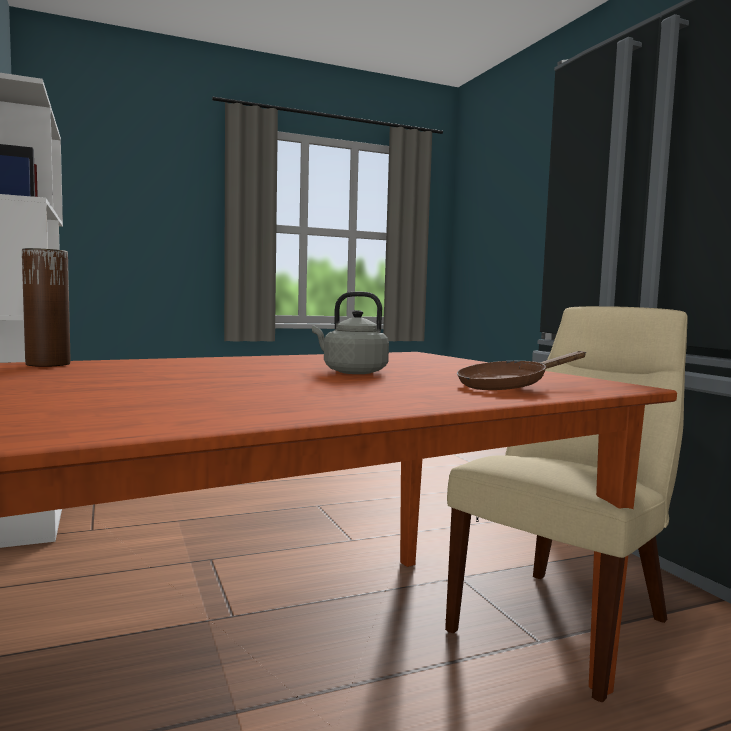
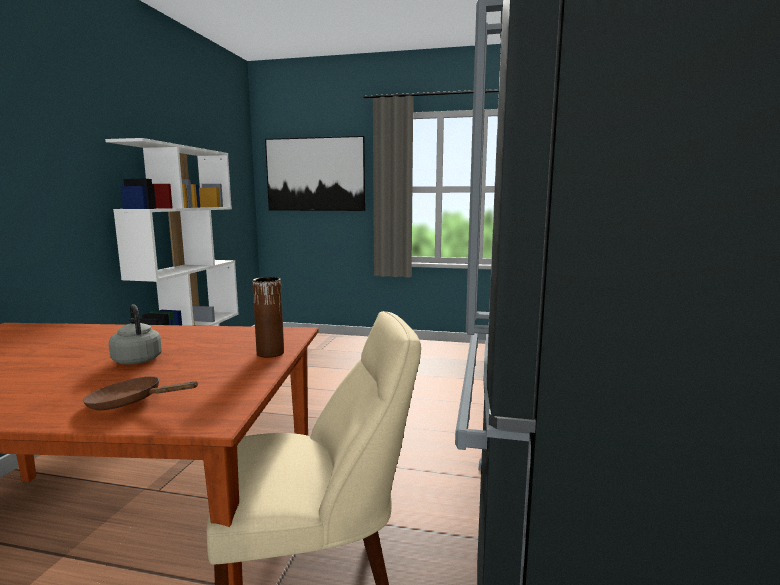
camera: 35 degrees right, 5 degrees up
brown vase [22,248,70,367] -> brown vase moved to [252,277,284,358]
none -> picture [265,136,365,211]

